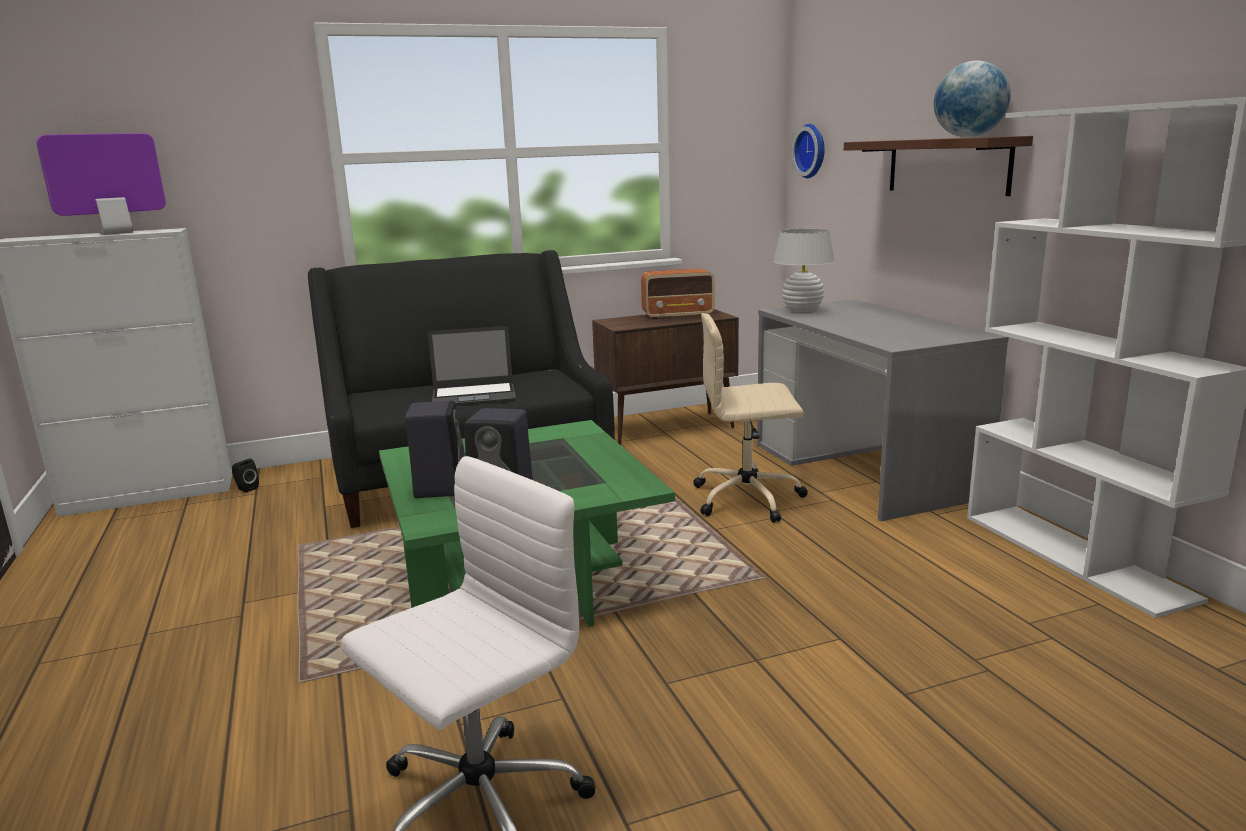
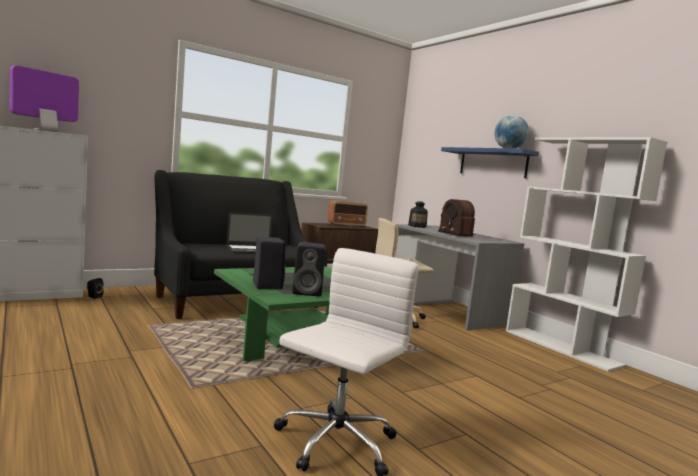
camera: 15 degrees left, 10 degrees down
white table lamp [774,229,835,312] -> bottle [408,201,428,228]
wall clock [792,124,825,178] -> none
brown shelf [844,136,1033,196] -> blue shelf [441,147,539,178]
none -> radio [438,199,476,237]

